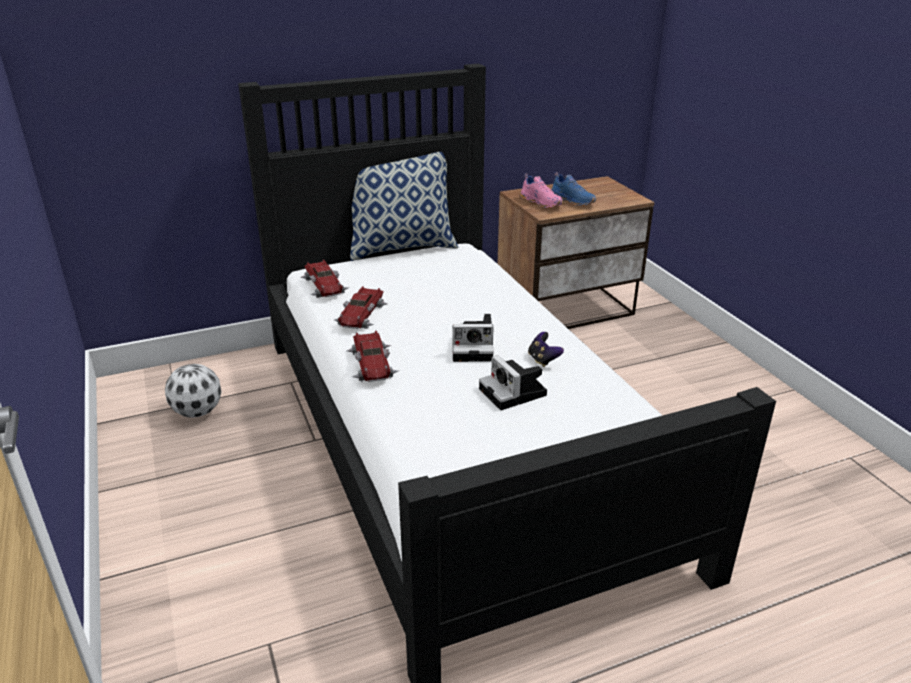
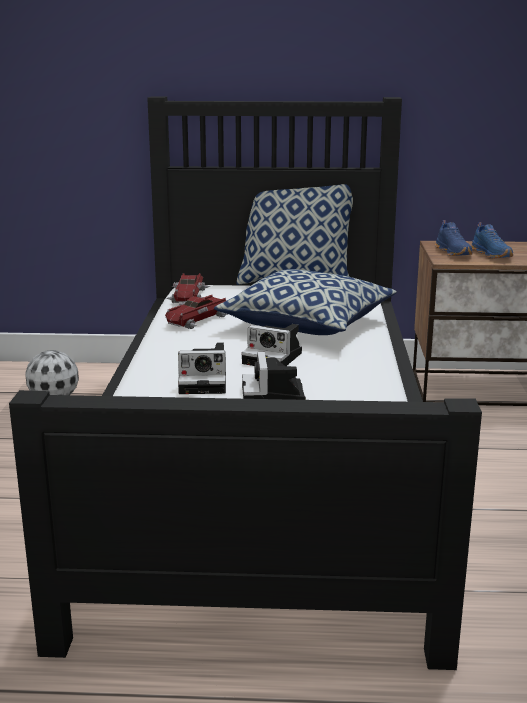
camera: 25 degrees right, 10 degrees down
toy car [347,331,398,382] -> none
pink shoe [520,173,563,208] -> blue shoe [435,220,473,256]
game controller [528,332,564,367] -> none
none -> camera [178,342,226,394]
none -> pillow [214,269,397,335]

